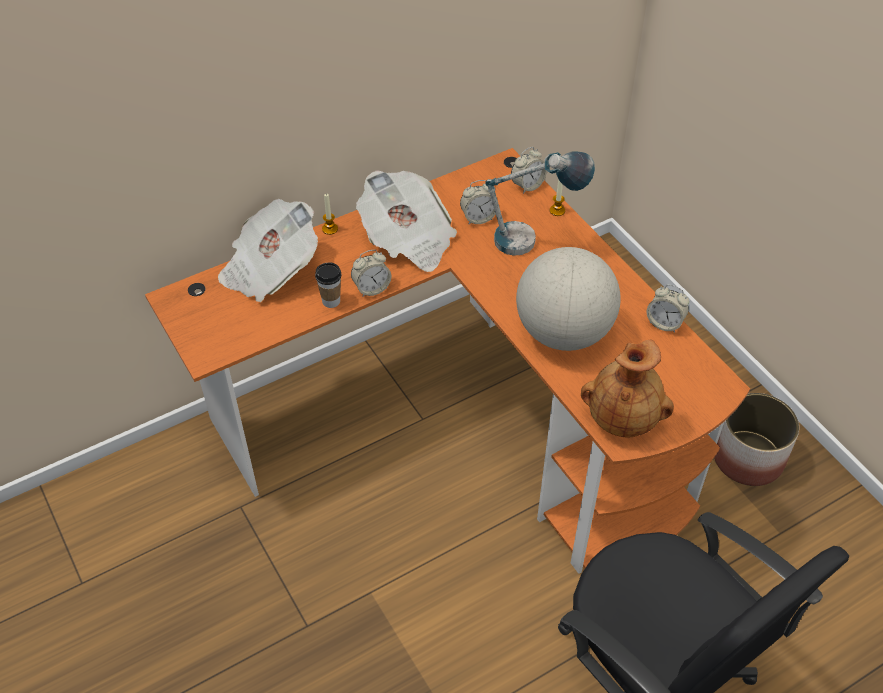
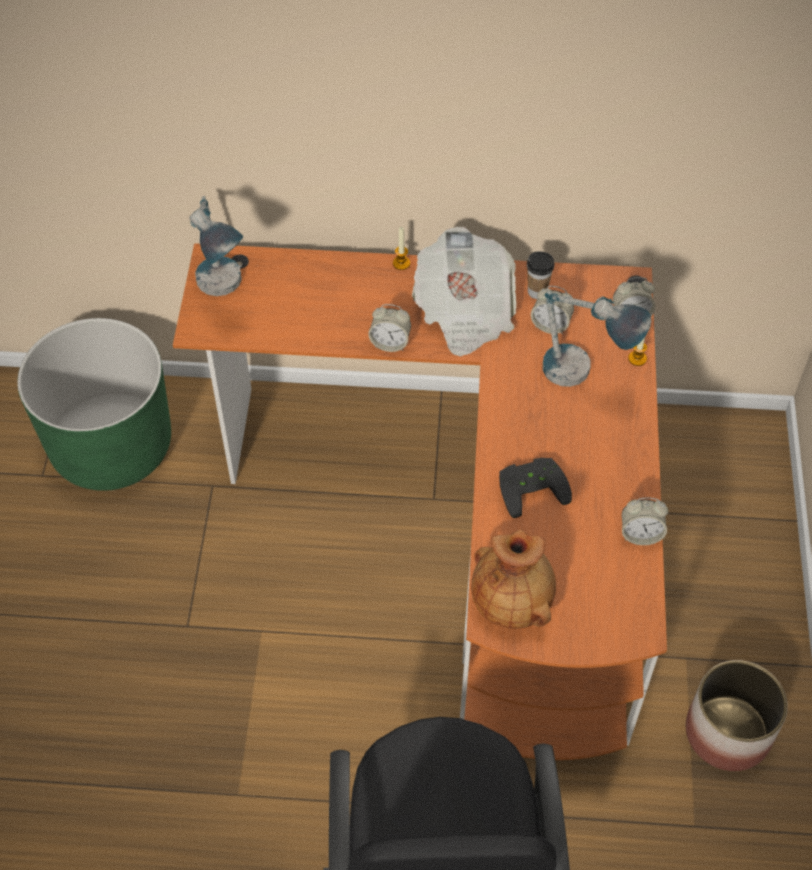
camera: 35 degrees right, 5 degrees up
newspaper [218,199,318,302] -> none
cup [315,262,341,308] -> cup moved to [527,251,554,299]
globe [516,247,621,351] -> black game controller [499,458,572,518]
alarm clock [647,284,689,333] -> alarm clock turned 60 degrees counterclockwise [622,497,668,545]
none -> green planter [17,318,171,491]
none -> table lamp [189,196,243,296]

